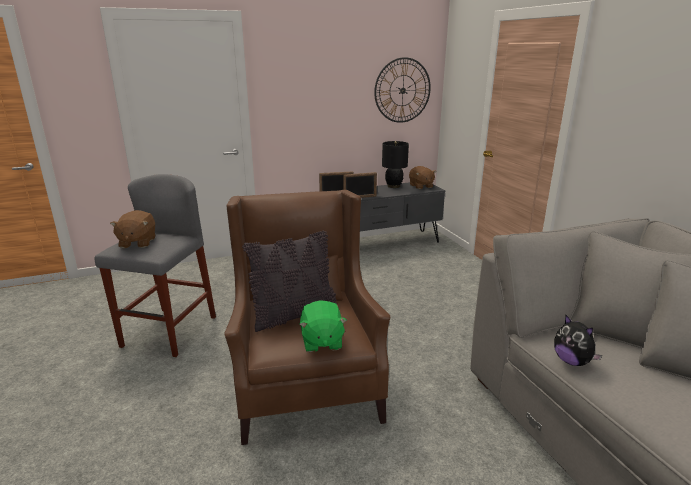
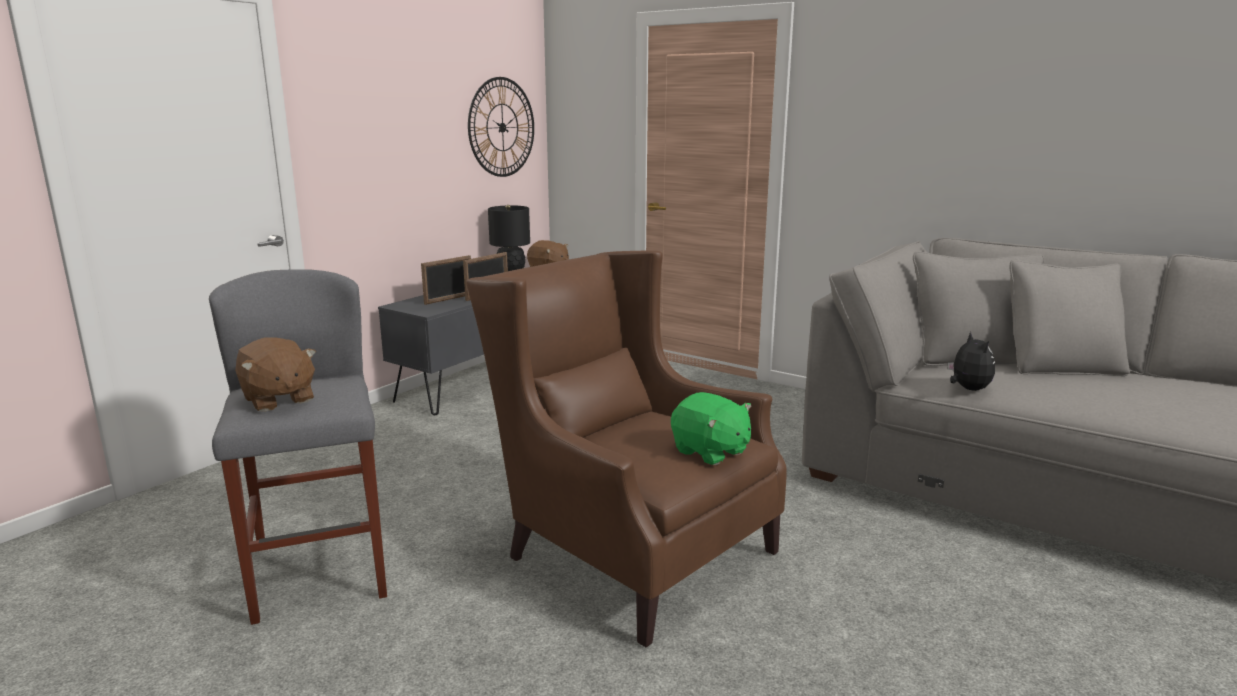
camera: 35 degrees left, 5 degrees down
black pillow [242,231,337,332] -> none
plush toy [554,315,602,366] -> plush toy turned 120 degrees counterclockwise [948,332,995,391]

